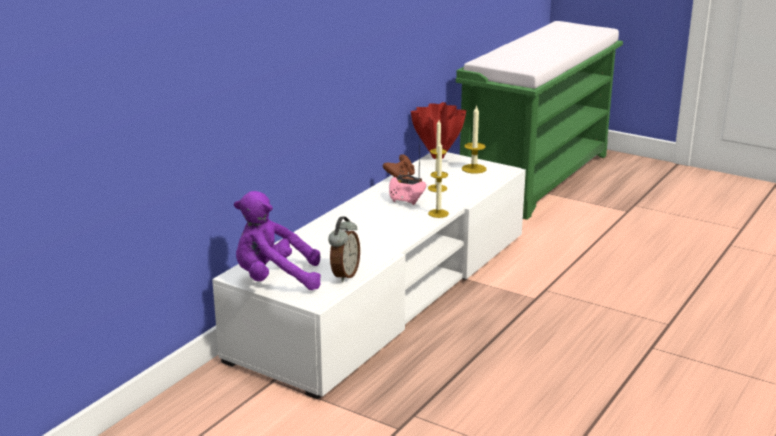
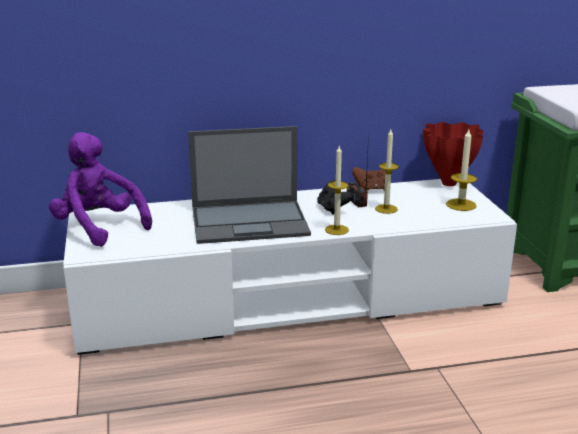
camera: 45 degrees right, 0 degrees up
alarm clock [328,217,360,282] -> none
pink game controller [389,177,426,205] -> black game controller [317,180,353,214]
none -> laptop [188,126,311,244]

